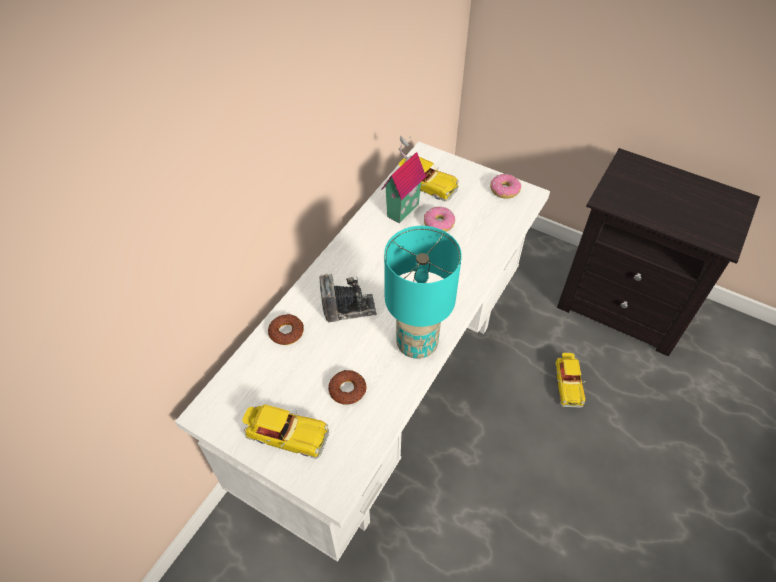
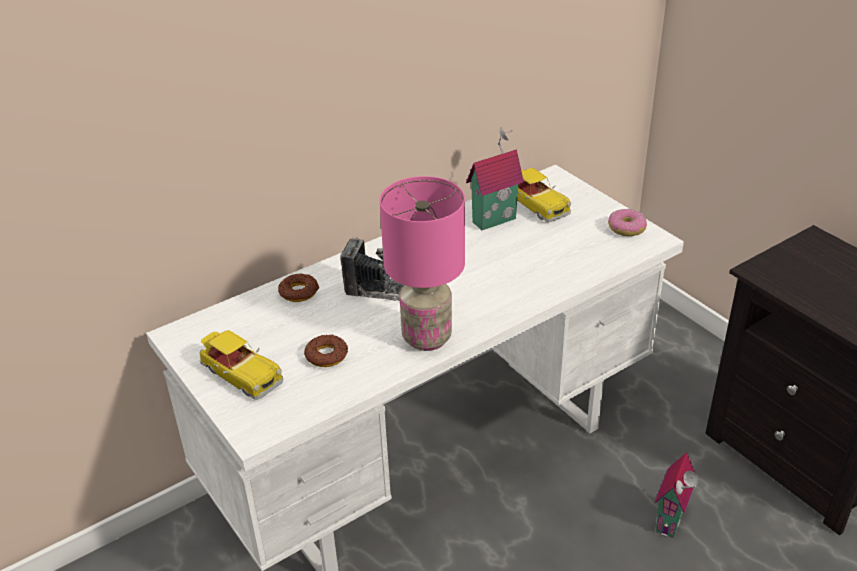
camera: 25 degrees right, 15 degrees down
turquoise table lamp [384,226,462,359] -> pink table lamp [380,176,465,351]
donut [424,207,455,232] -> none
toy car [555,353,586,408] -> toy house [654,452,698,538]

